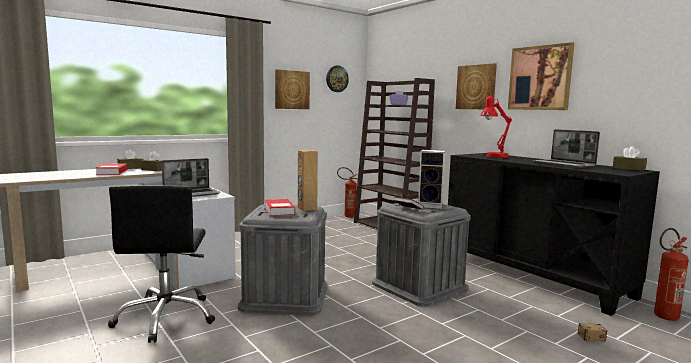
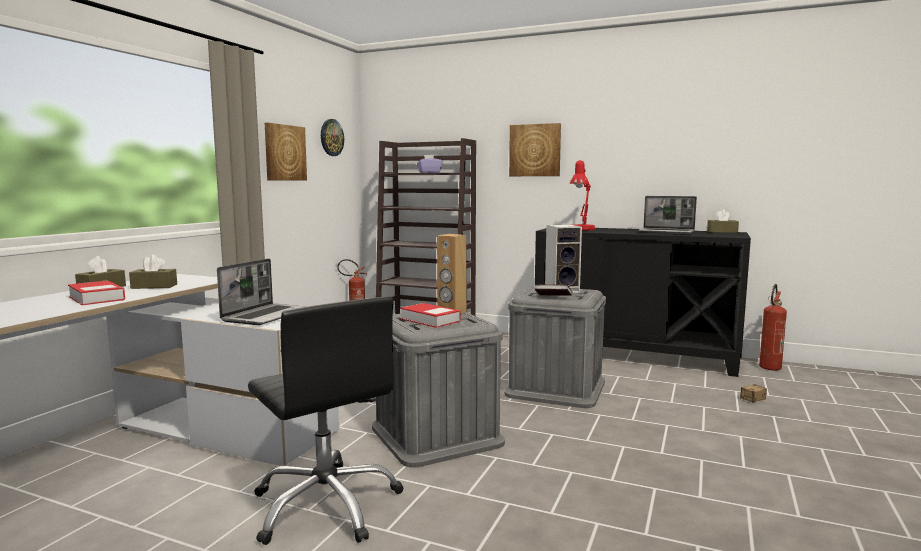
camera: 30 degrees left, 0 degrees up
picture [508,42,574,110] -> none

